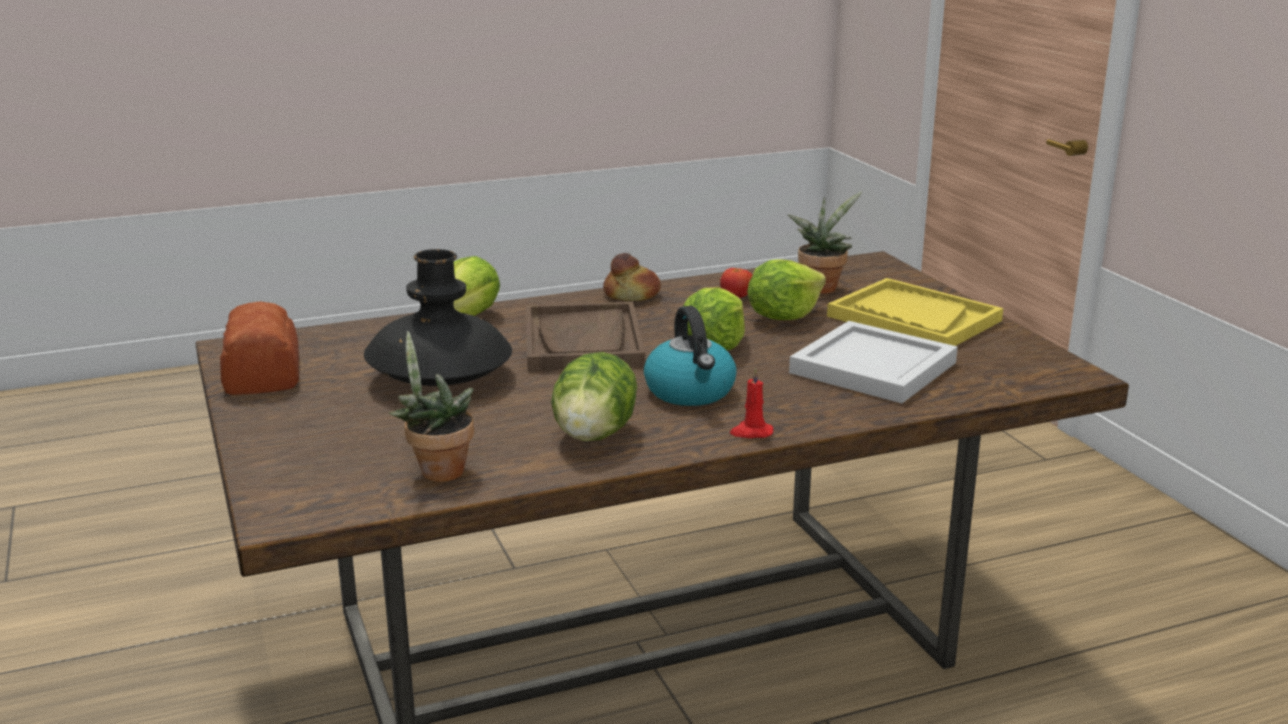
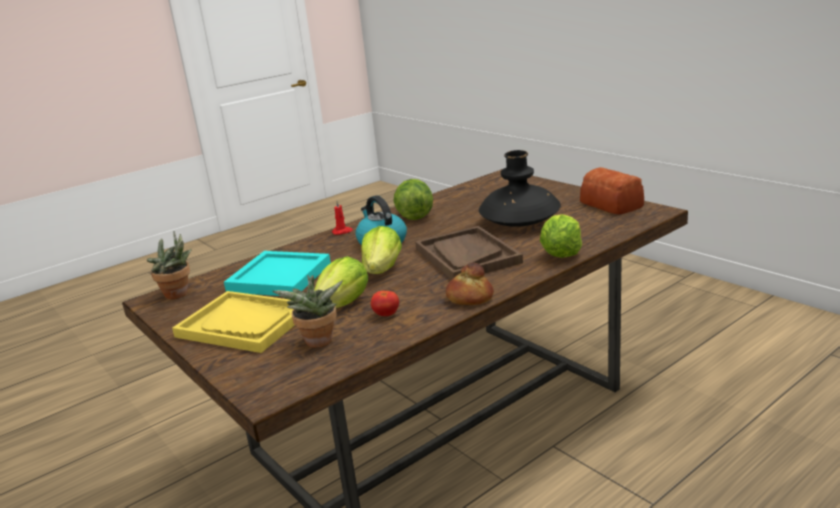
camera: 165 degrees right, 0 degrees up
potted plant [389,332,474,482] -> potted plant moved to [147,231,192,299]
white tray [789,321,958,403] -> turquoise tray [224,251,331,296]

